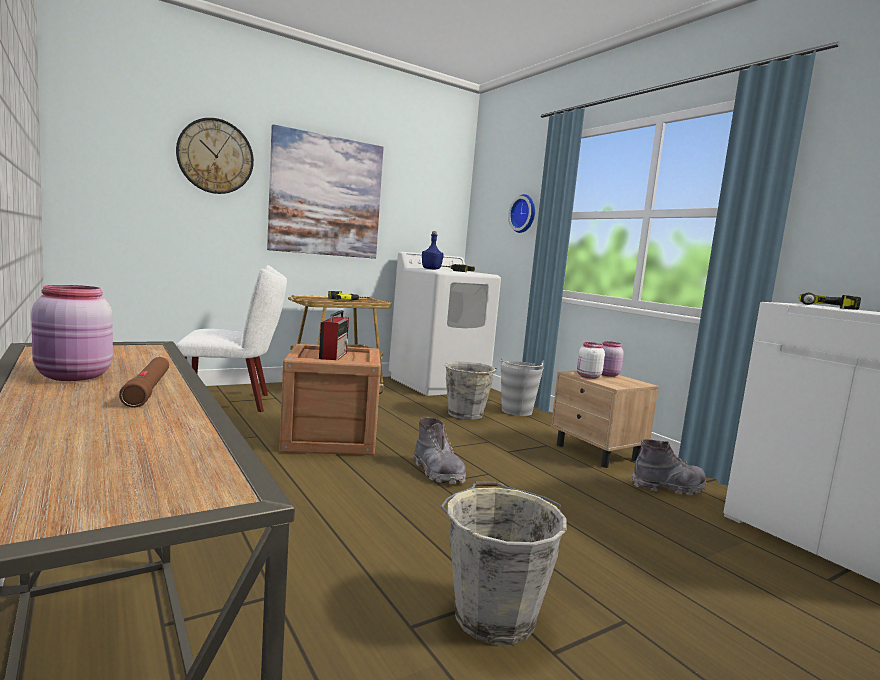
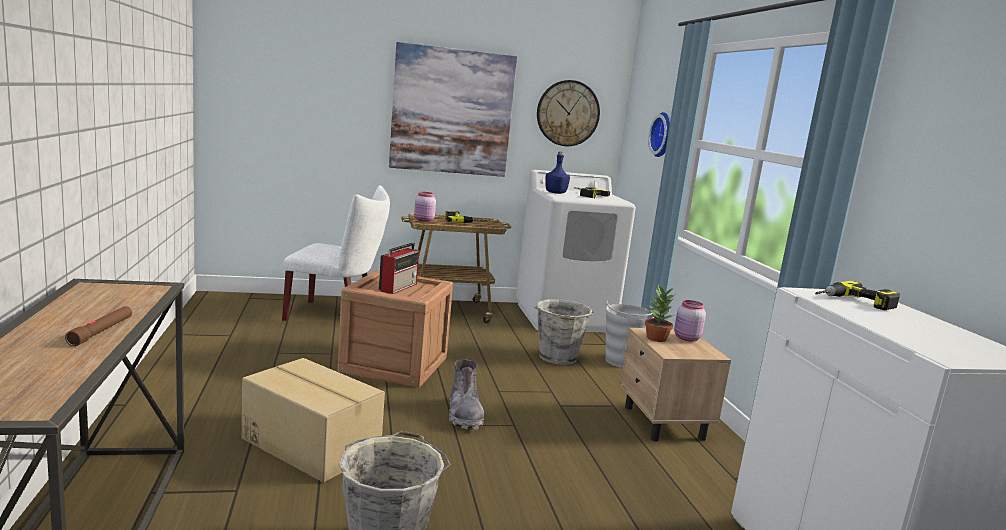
camera: 20 degrees right, 5 degrees up
pink jar [31,285,113,381] -> pink jar moved to [414,192,436,222]
wall clock [176,118,254,194] -> wall clock moved to [537,80,600,146]
white jar [577,342,605,379] -> potted plant [645,284,676,342]
grey boot [631,439,707,495] -> none
none -> cardboard box [242,358,385,483]

